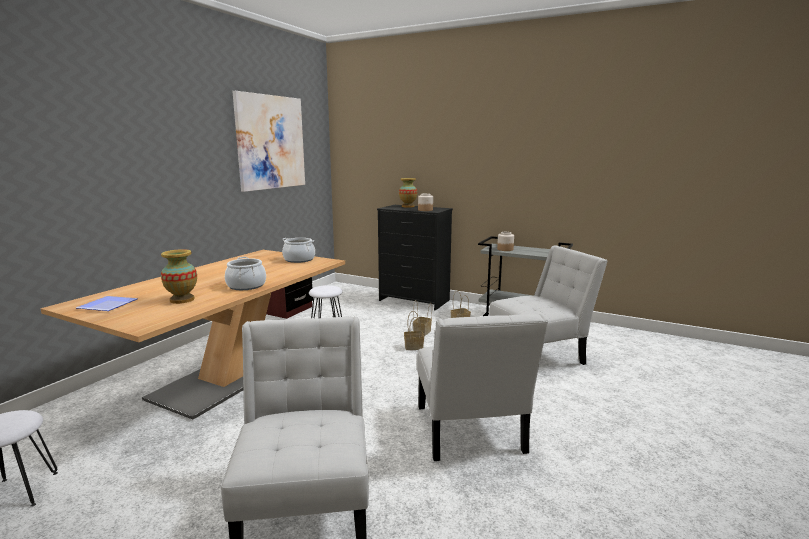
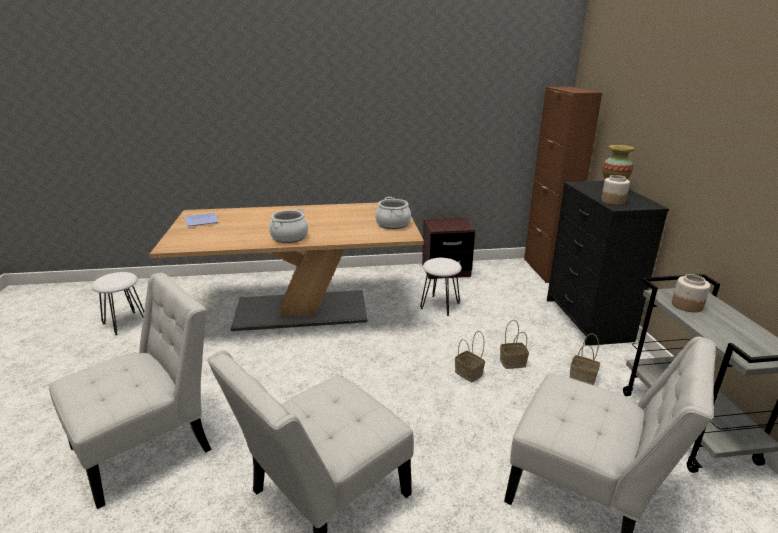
camera: 55 degrees right, 10 degrees up
vase [161,249,197,304] -> none
picture [232,91,305,192] -> none
none -> brown cabinet [524,87,602,283]

